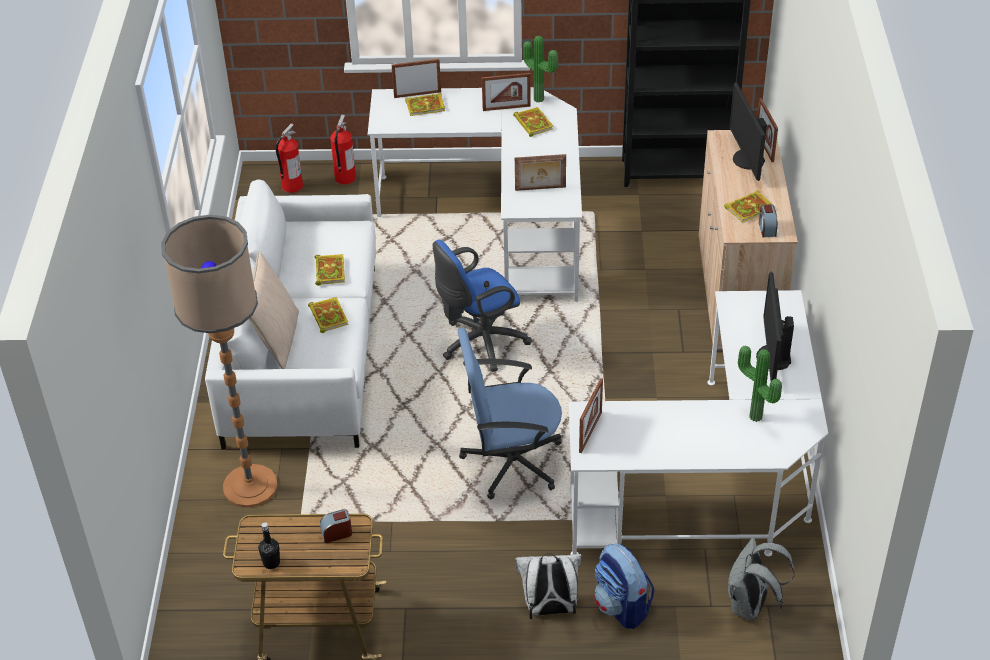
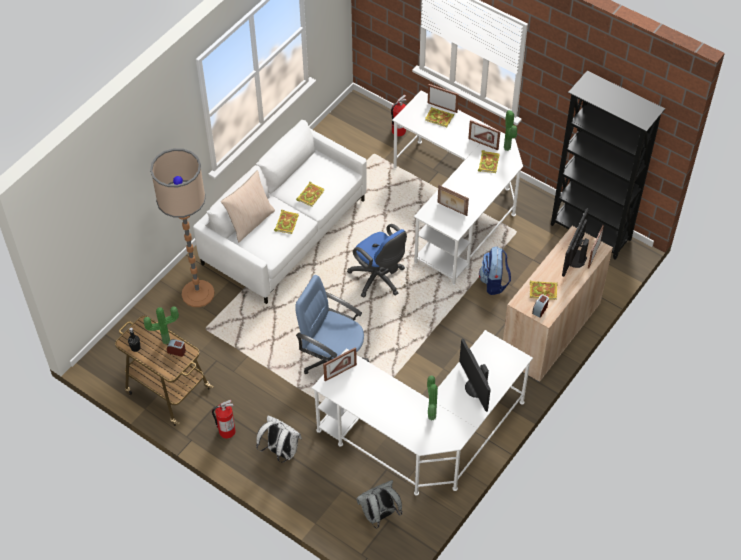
camera: 35 degrees right, 10 degrees up
fire extinguisher [275,123,303,193] -> fire extinguisher moved to [212,400,236,439]
blue office chair [433,240,532,372] -> blue office chair turned 135 degrees counterclockwise [347,224,407,298]
backpack [594,544,655,629] -> backpack moved to [479,247,511,295]
monitor [756,271,794,381] -> monitor turned 60 degrees counterclockwise [459,338,491,412]
none -> potted plant [144,306,179,344]

